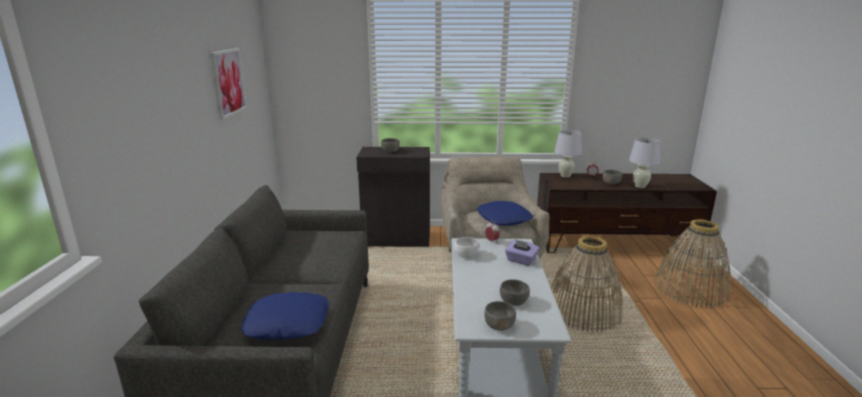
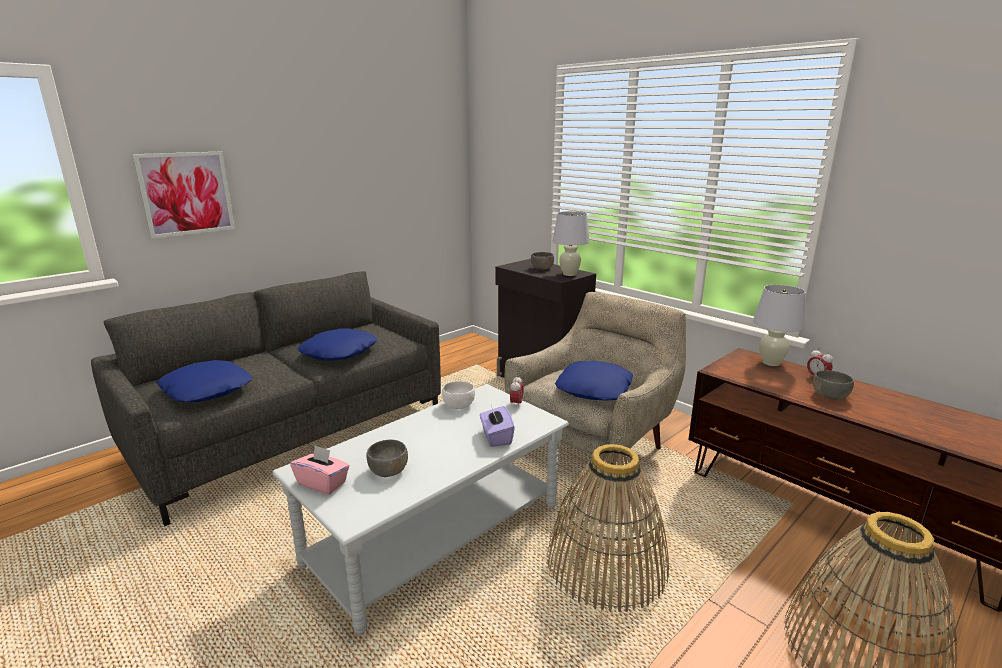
camera: 45 degrees right, 0 degrees up
picture [210,48,247,120] -> picture moved to [133,152,235,239]
grey bowl [484,301,516,331] -> pink tissue box [290,445,350,494]
white table lamp [629,138,660,188] -> white table lamp moved to [553,211,590,276]
none -> blue pillow [298,328,377,361]

